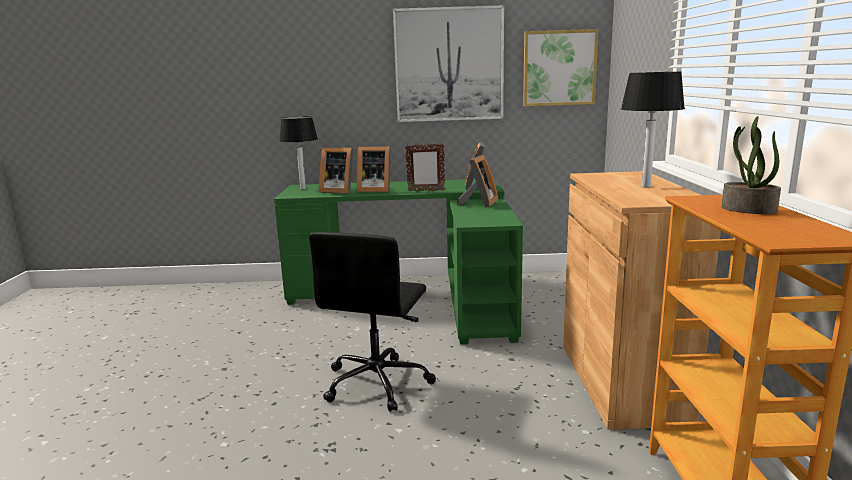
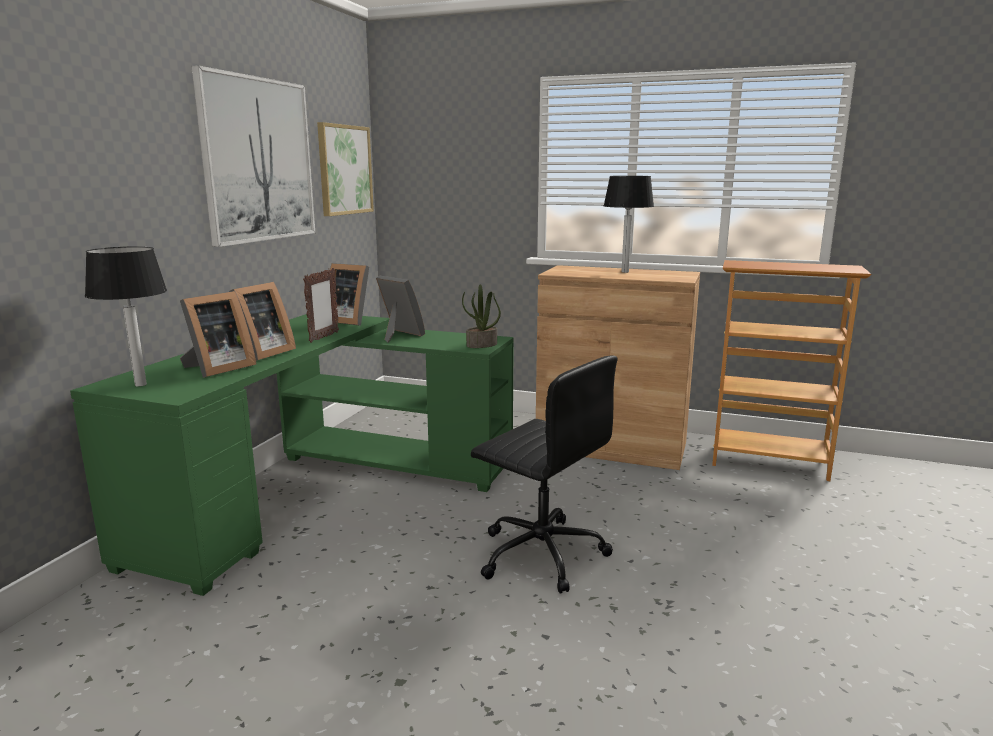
camera: 70 degrees left, 0 degrees up
potted plant [721,116,781,214] -> potted plant moved to [462,284,501,348]

